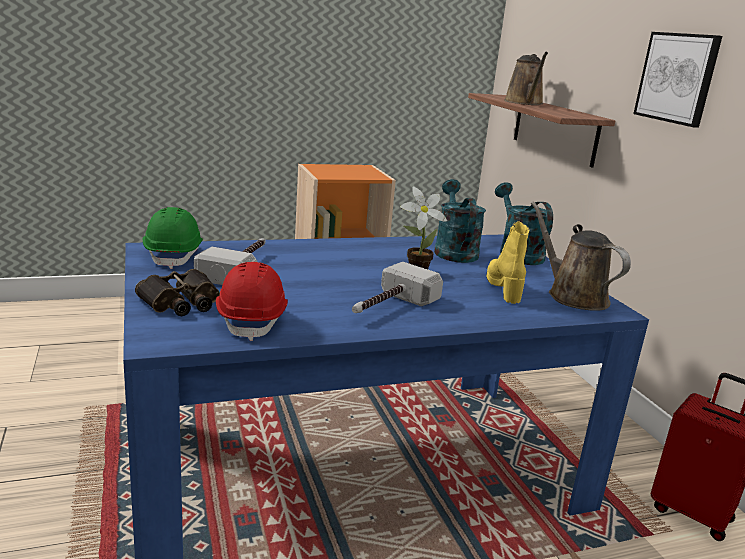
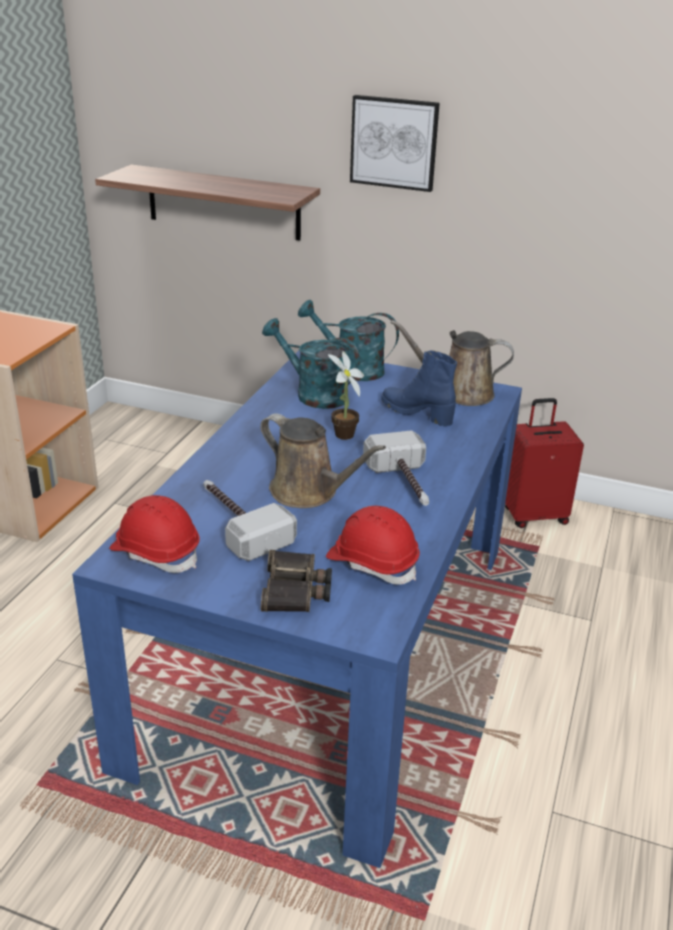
camera: 50 degrees left, 10 degrees up
green hard hat [143,207,203,269] -> red hard hat [109,495,200,573]
yellow boot [487,221,529,304] -> blue boot [381,350,457,427]
brown watering can [504,52,548,105] -> brown watering can moved to [260,413,386,508]

